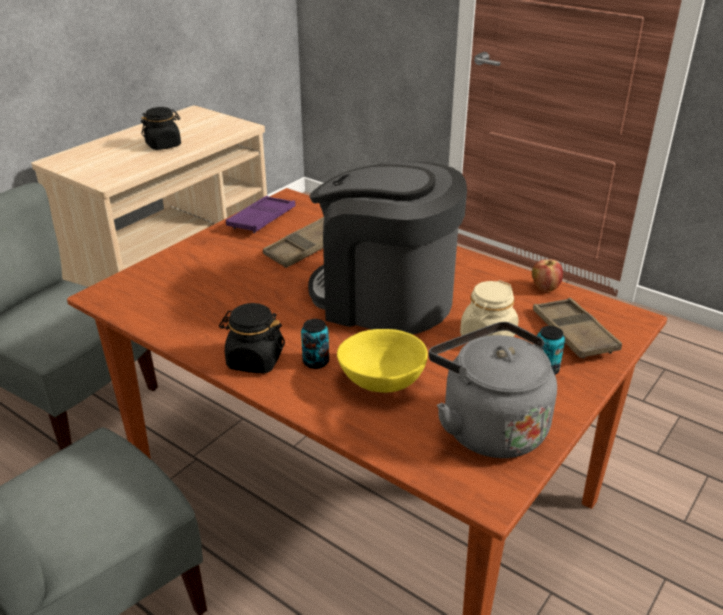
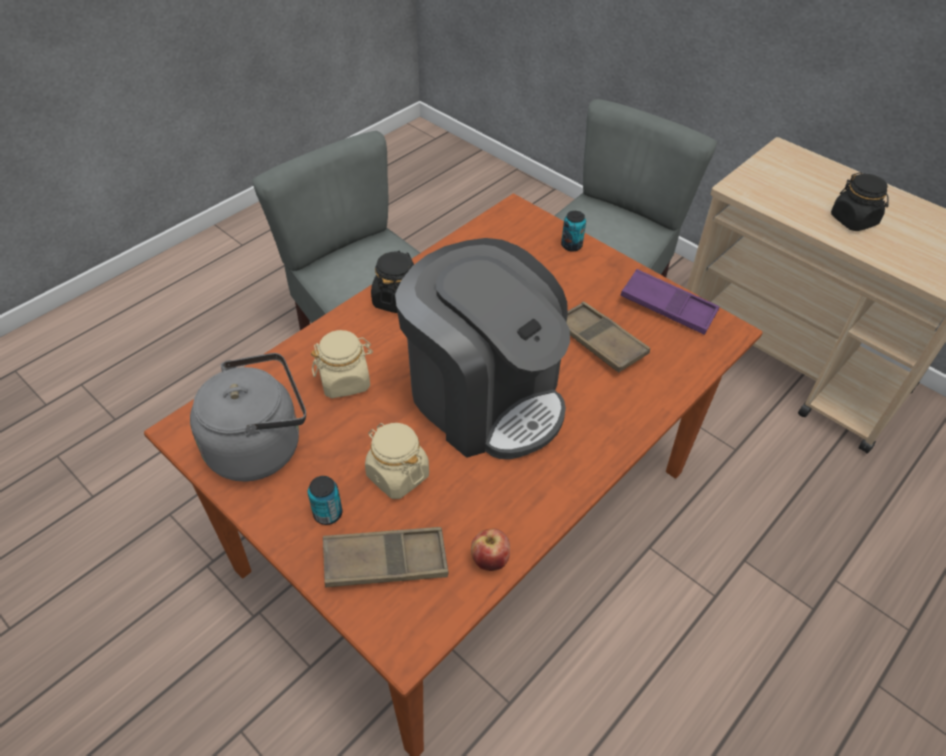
camera: 95 degrees right, 15 degrees up
can [301,319,329,369] -> can moved to [561,211,586,252]
coffee machine [308,161,467,334] -> coffee machine turned 105 degrees clockwise [395,238,570,459]
yellow bowl [337,329,428,393] -> beige jar [311,330,373,398]

